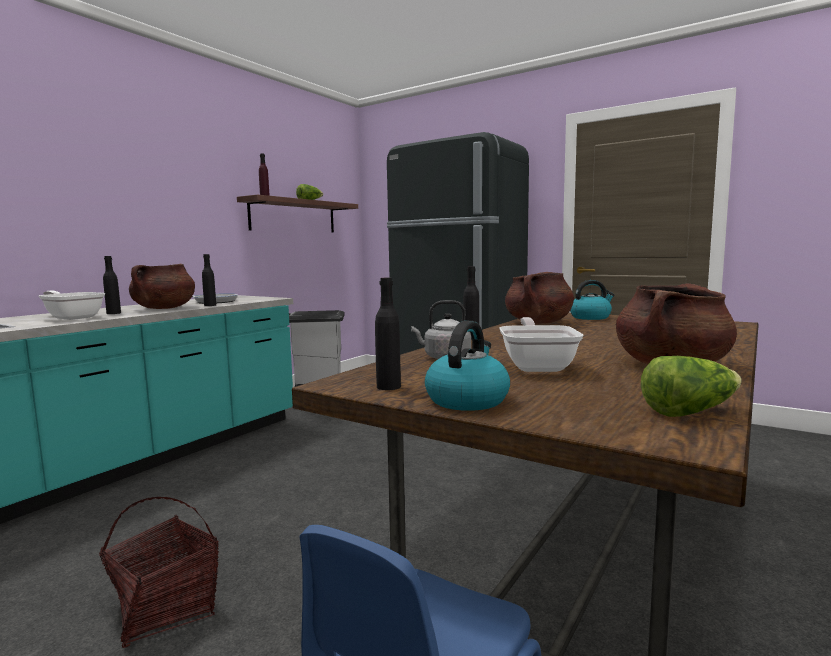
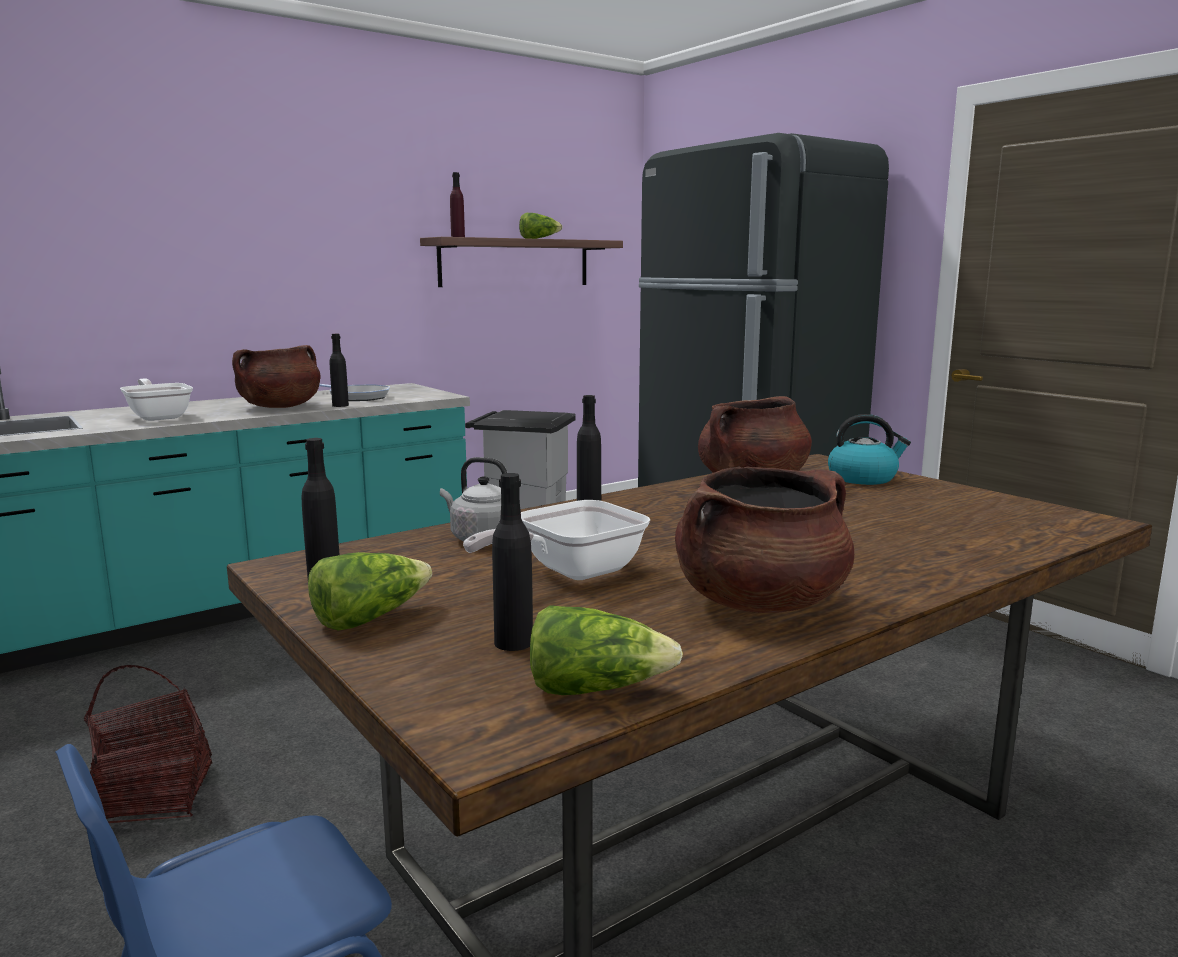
camera: 20 degrees right, 5 degrees up
black bottle [103,256,121,314] -> black bottle moved to [492,473,533,651]
kettle [425,321,510,411] -> lettuce [308,552,432,631]
frying pan [499,317,584,372] -> frying pan turned 150 degrees counterclockwise [463,500,650,580]

